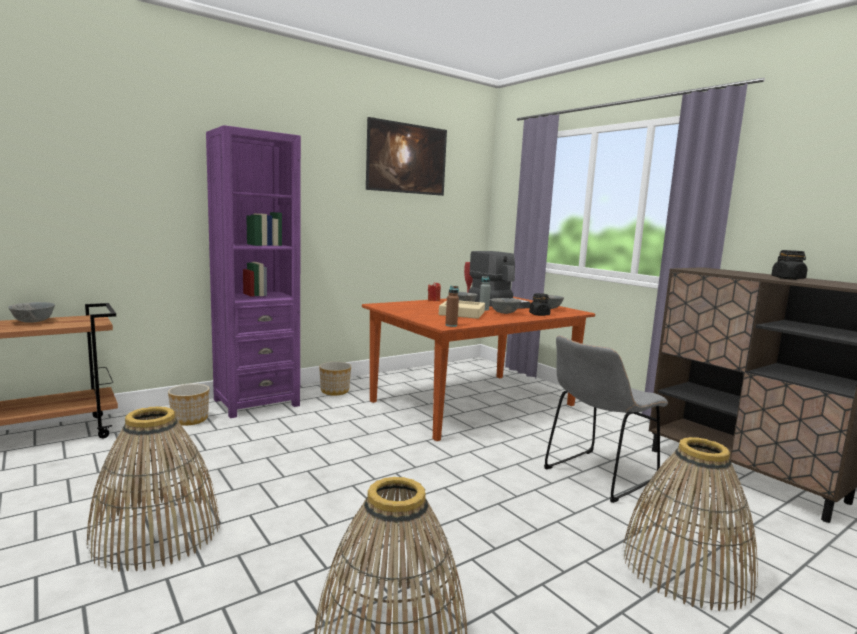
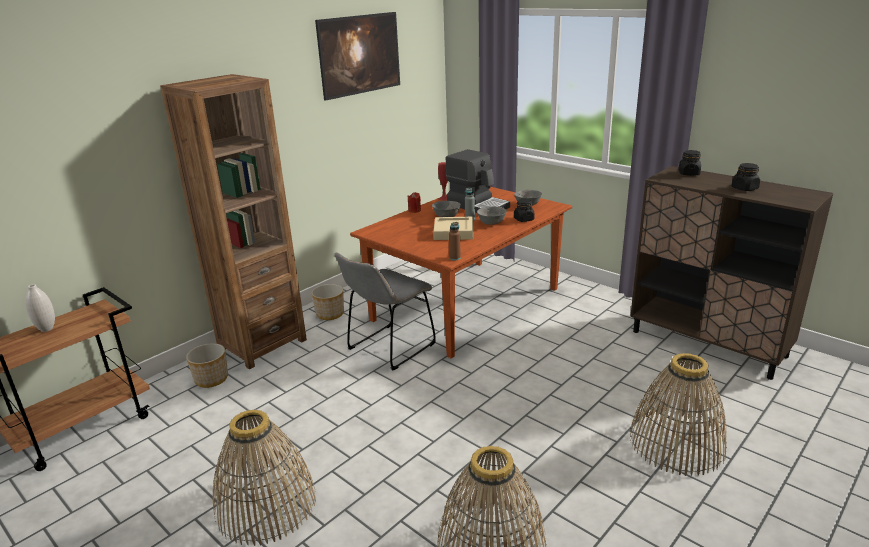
camera: 10 degrees left, 15 degrees up
grey bowl [8,302,55,323] -> white vase [25,284,55,332]
purple bookcase [206,125,301,418] -> brown bookcase [160,74,307,369]
grey chair [544,336,668,503] -> grey chair moved to [335,252,436,370]
none -> black jar [679,150,701,176]

